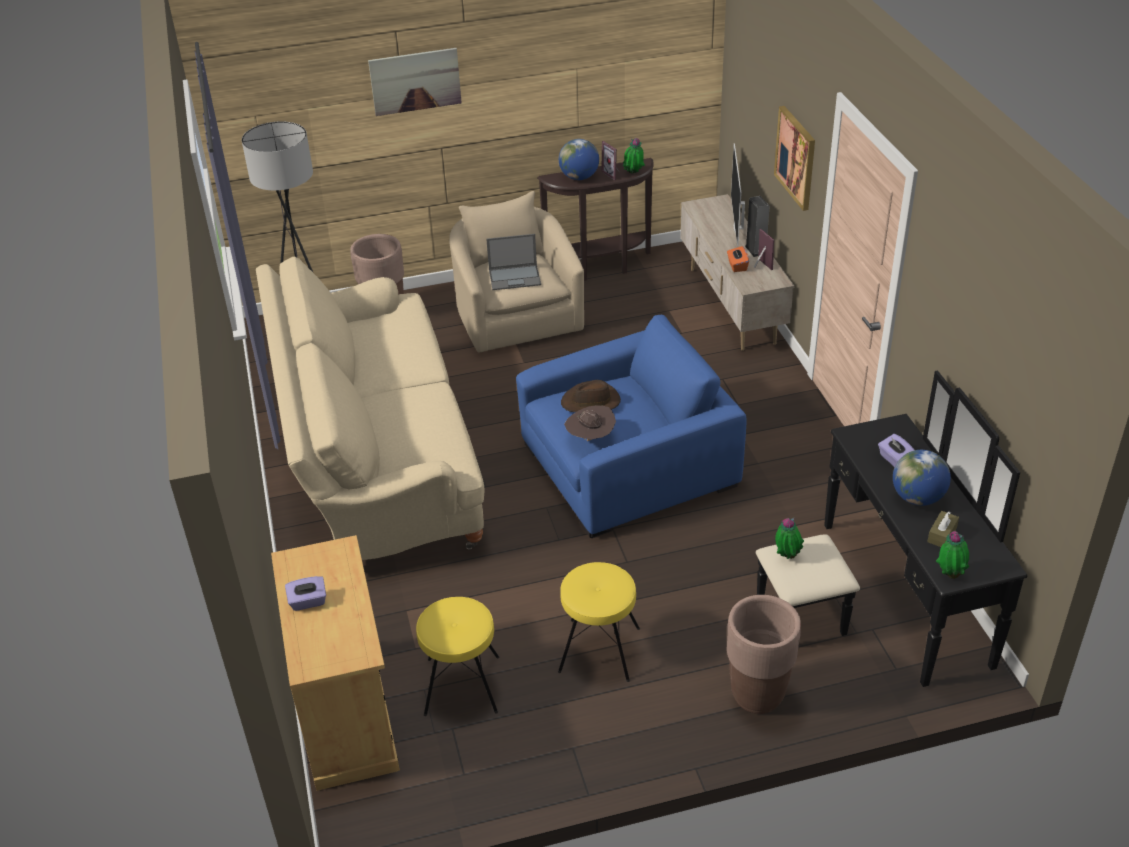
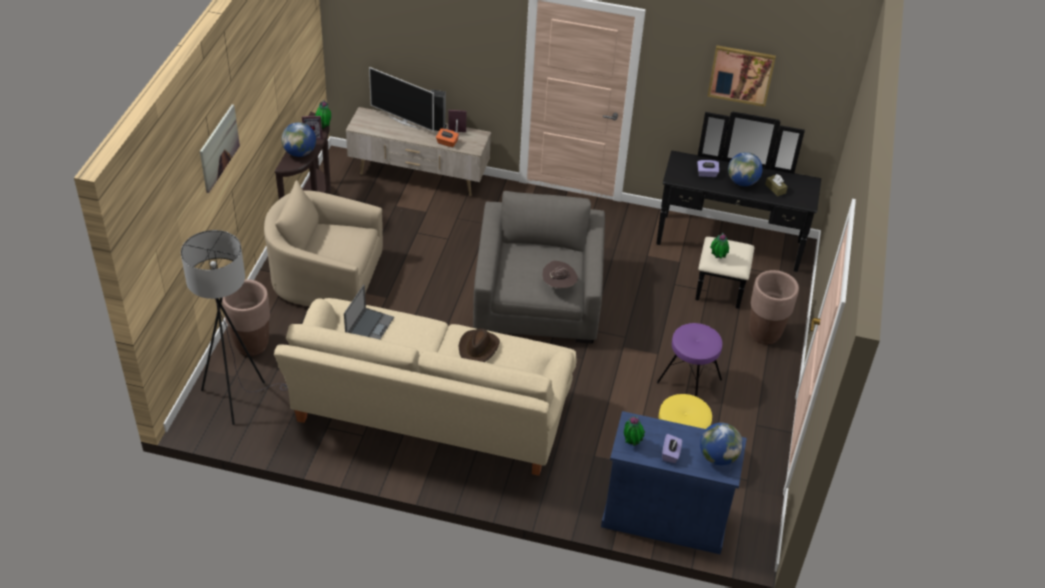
camera: 65 degrees left, 5 degrees up
beige cabinet [271,535,400,791] -> blue cabinet [601,411,747,554]
laptop [486,234,541,290] -> laptop moved to [344,285,394,339]
blue armchair [516,315,747,538] -> grey armchair [473,191,605,344]
yellow stool [558,562,640,682] -> purple stool [657,323,722,397]
brown hat [561,380,621,412] -> brown hat moved to [459,328,500,362]
picture [774,106,815,211] -> picture moved to [707,45,776,107]
potted plant [936,531,969,579] -> potted plant moved to [624,416,646,446]
none -> globe [700,423,743,466]

